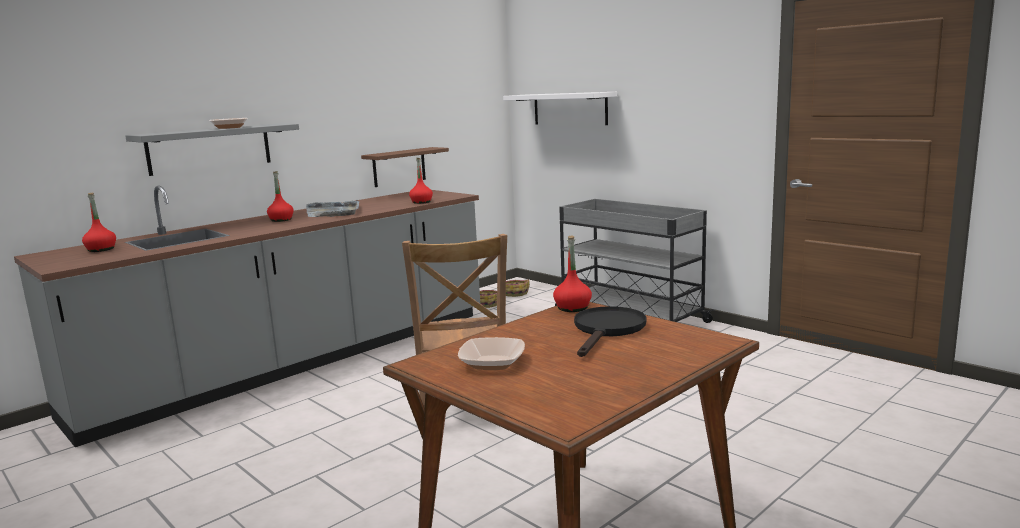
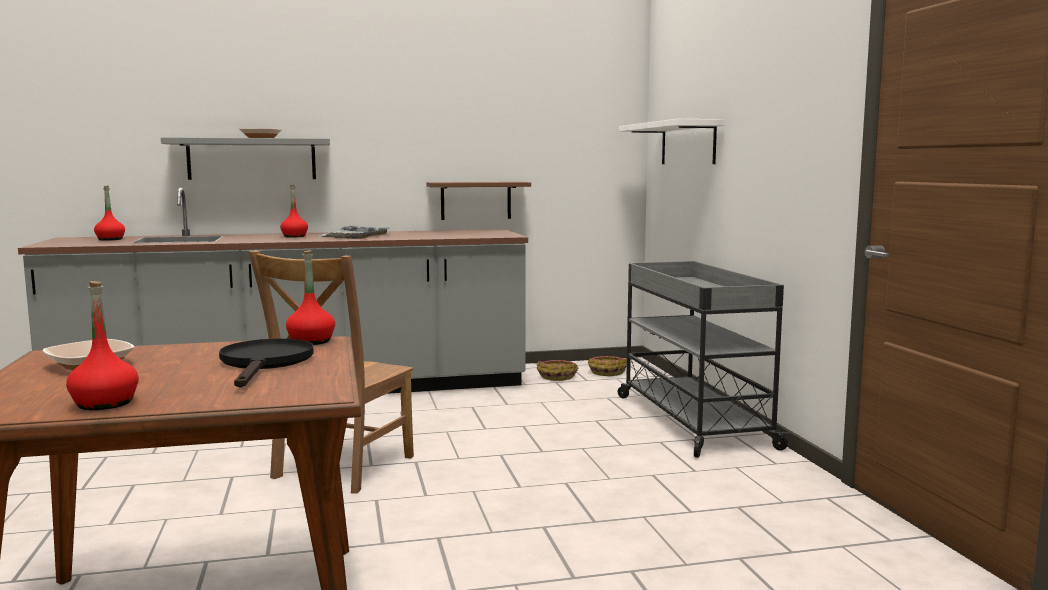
camera: 30 degrees right, 5 degrees down
red bottle [409,158,433,204] -> red bottle moved to [66,281,139,410]
black frying pan [574,306,646,357] -> black frying pan turned 60 degrees counterclockwise [219,339,314,388]

